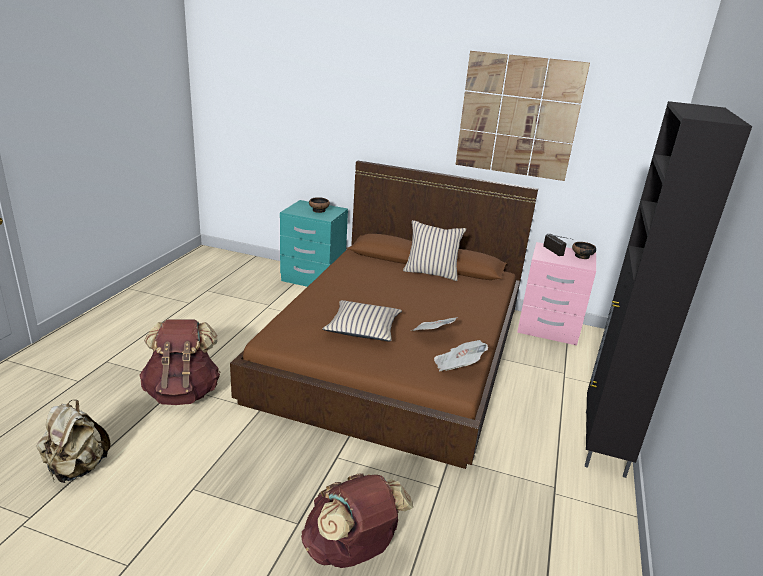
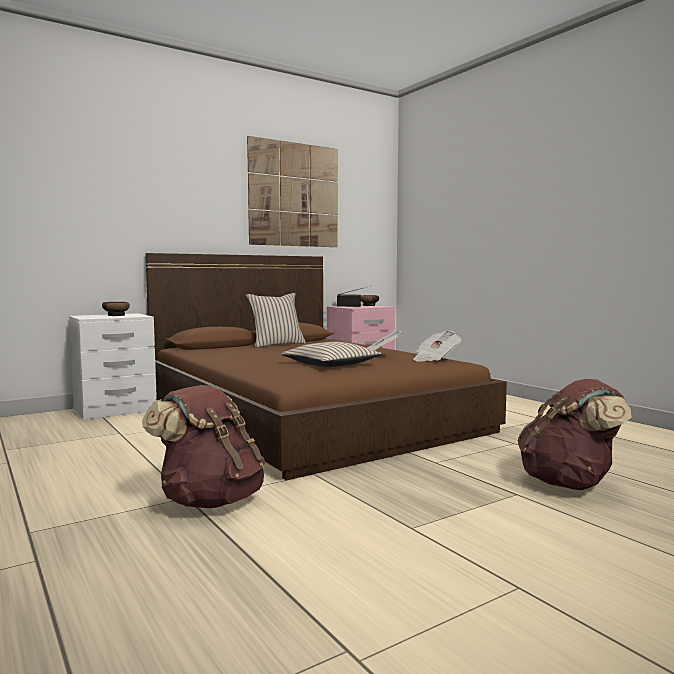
camera: 50 degrees left, 20 degrees down
beige backpack [37,399,111,483] -> none
turquoise nightstand [280,200,348,287] -> white nightstand [69,313,157,420]
black cabinet [585,101,752,478] -> none

